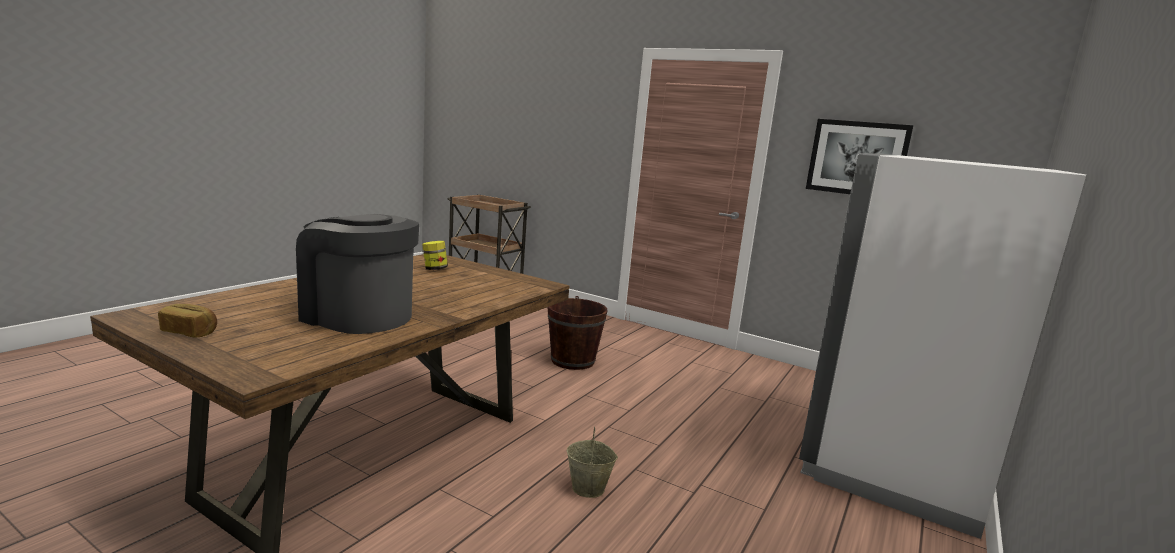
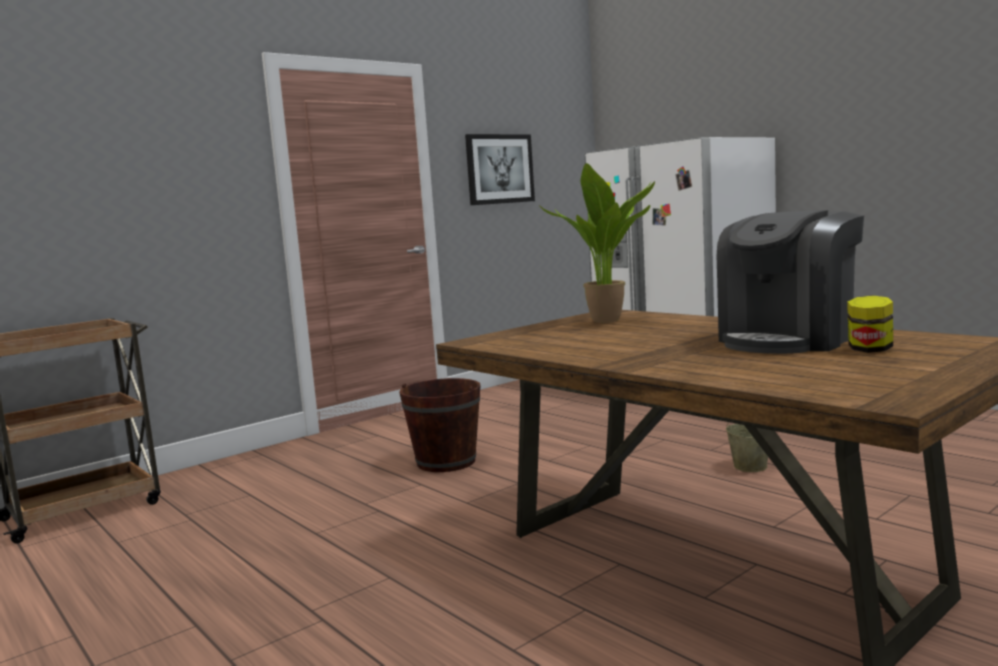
camera: 70 degrees left, 5 degrees down
bread [158,304,217,338] -> none
jar [422,241,448,270] -> jar moved to [847,296,893,353]
none -> potted plant [539,163,655,323]

